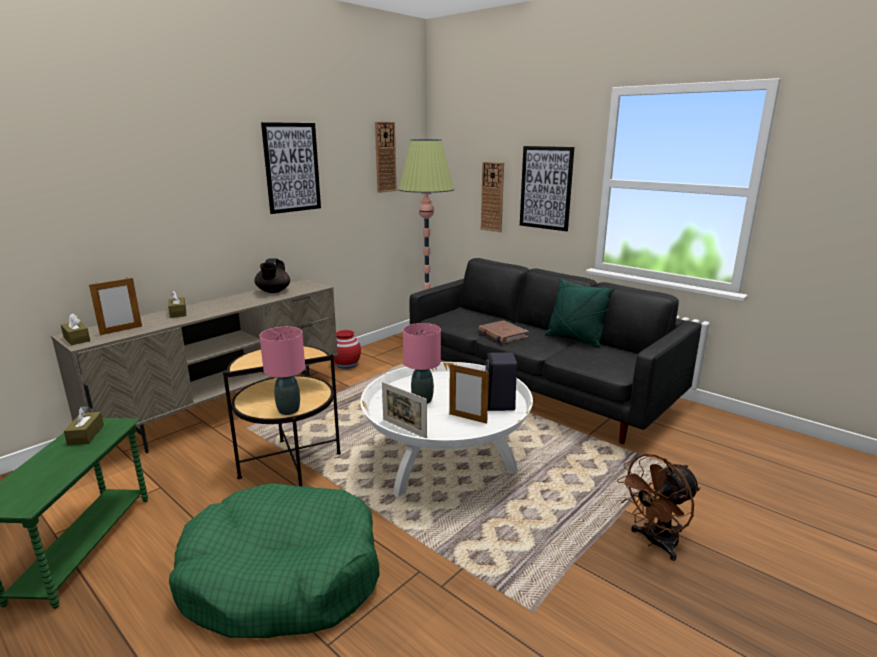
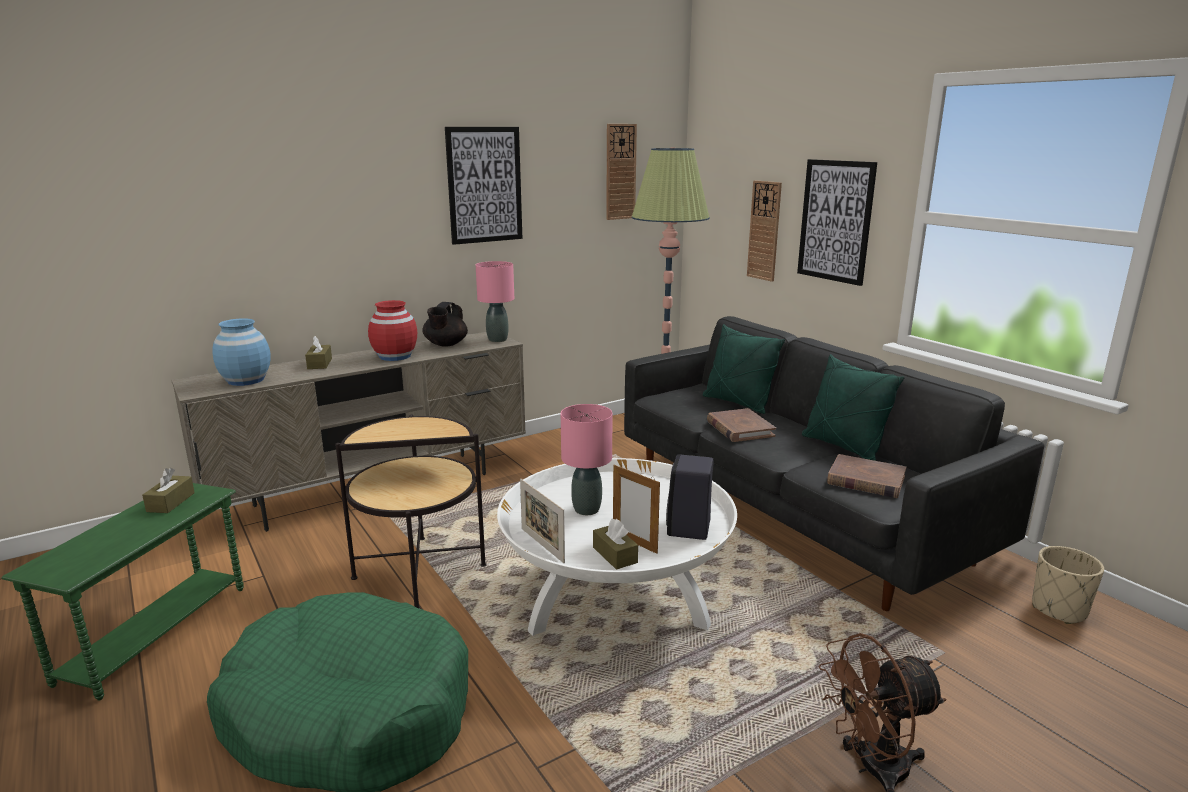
camera: 15 degrees right, 0 degrees up
brown tissue box [61,313,90,345] -> brown tissue box moved to [593,519,638,570]
picture frame [89,277,142,335] -> blue vase [212,318,271,386]
pink table lamp [259,327,305,415] -> pink table lamp moved to [476,261,514,342]
red vase [334,330,361,369] -> red vase moved to [368,300,417,361]
none -> green pillow [703,324,785,414]
none -> brown book [827,454,906,498]
none -> beige planter [1032,546,1104,624]

